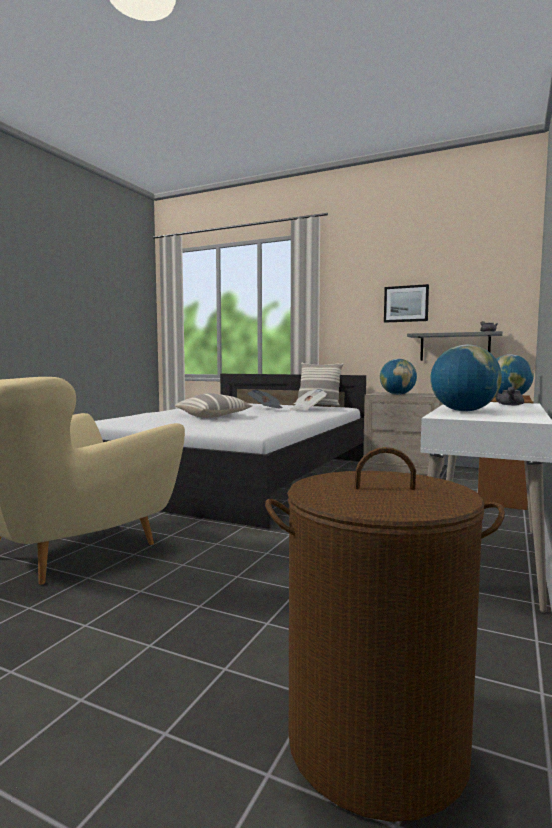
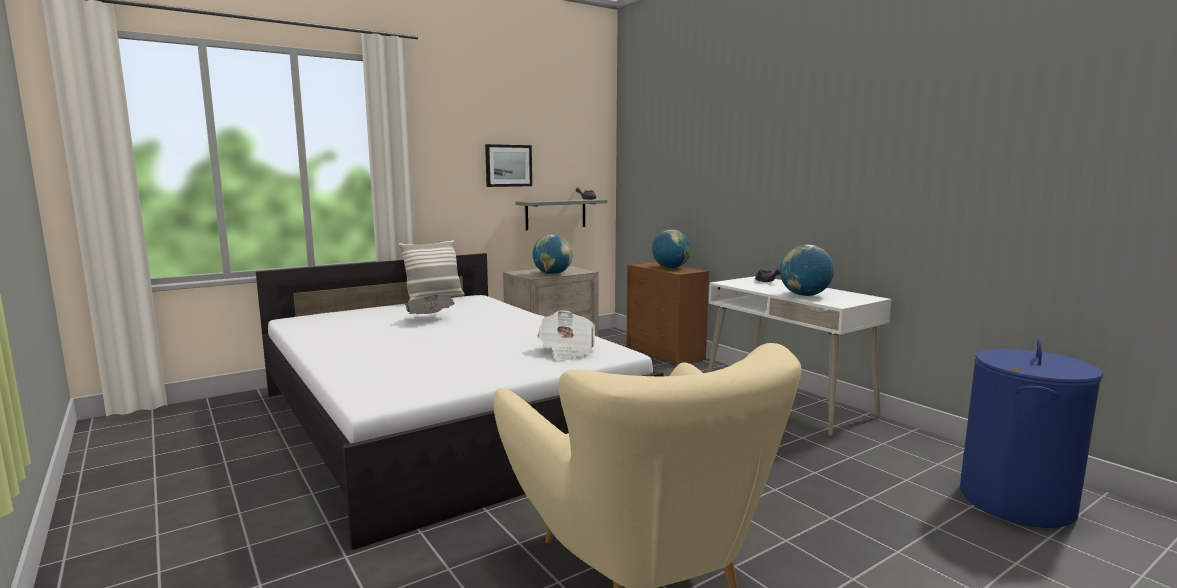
camera: 60 degrees left, 5 degrees up
pillow [175,393,253,418] -> none
brown laundry basket [265,447,505,822] -> blue laundry basket [960,338,1103,528]
newspaper [290,389,327,411] -> newspaper moved to [537,310,595,361]

